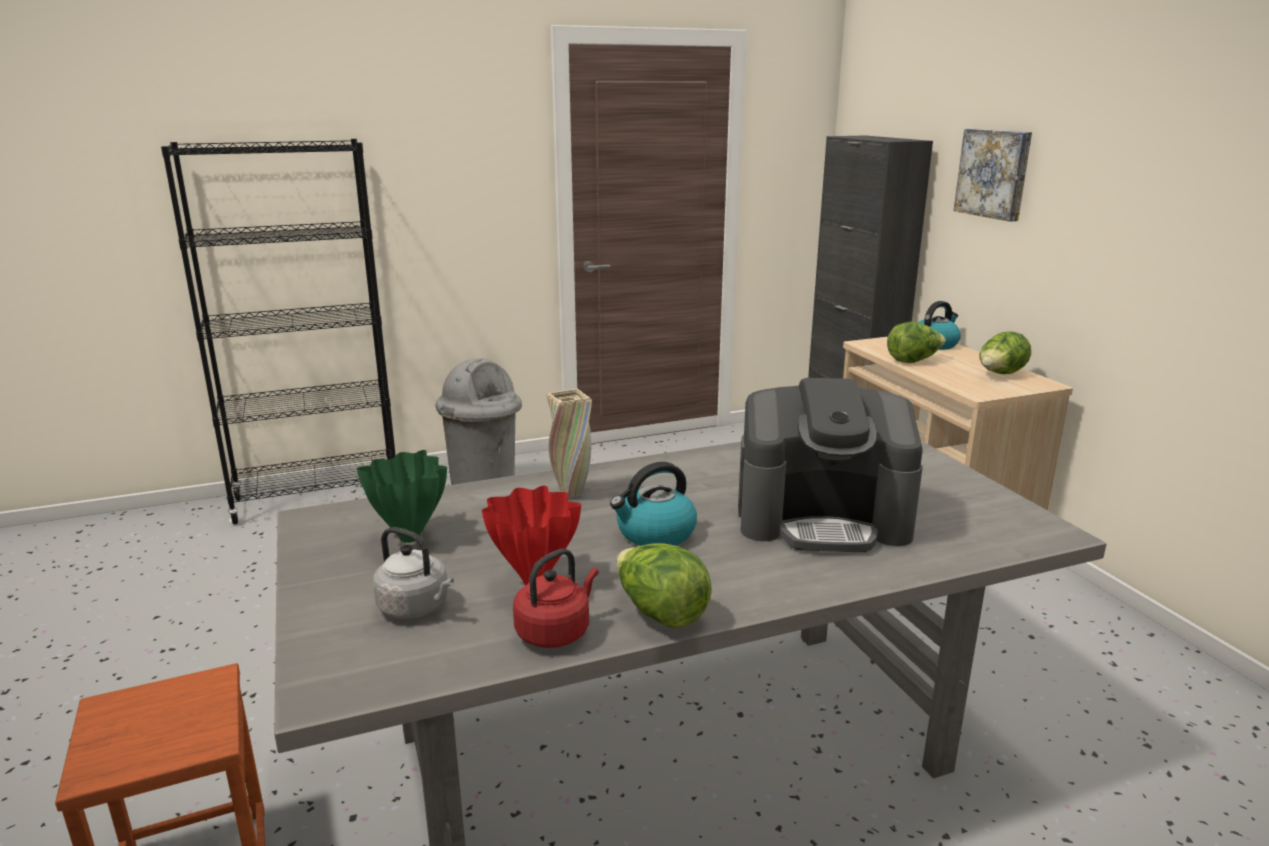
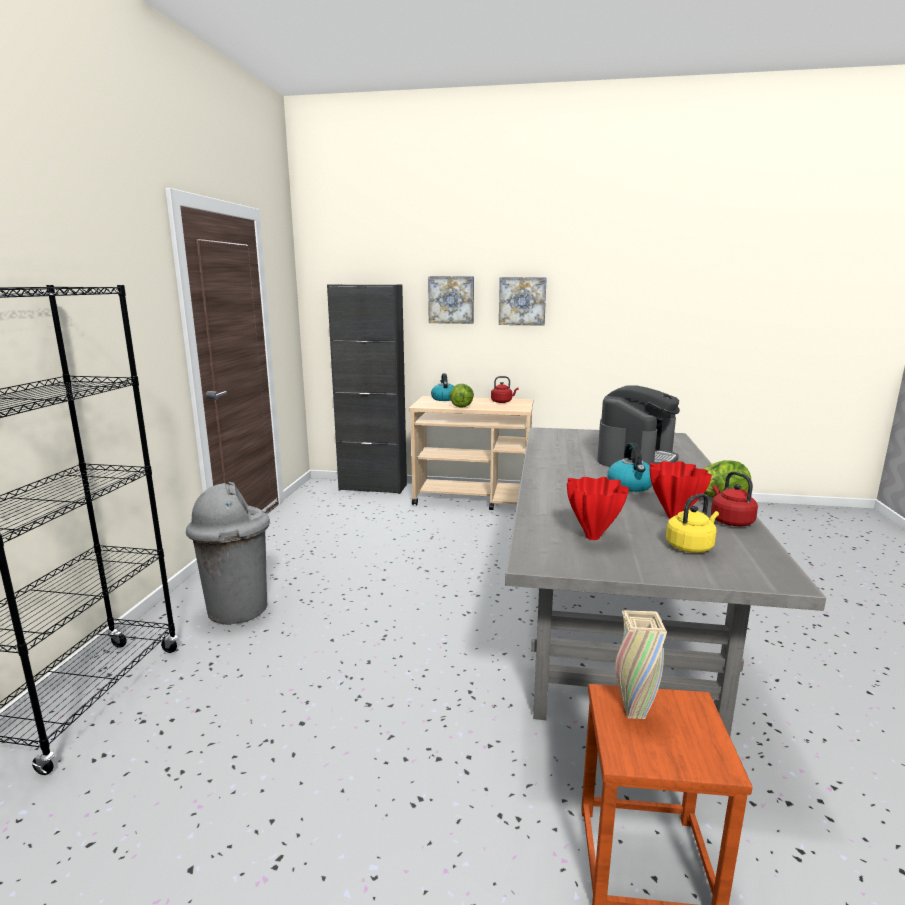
camera: 60 degrees left, 5 degrees down
green vase [357,450,447,543] -> red vase [567,477,629,540]
grey kettle [373,527,454,619] -> yellow kettle [666,493,719,553]
beige vase [546,389,592,498] -> beige vase moved to [615,610,667,719]
lettuce [980,332,1031,374] -> red kettle [491,376,519,403]
none -> picture [499,277,547,326]

